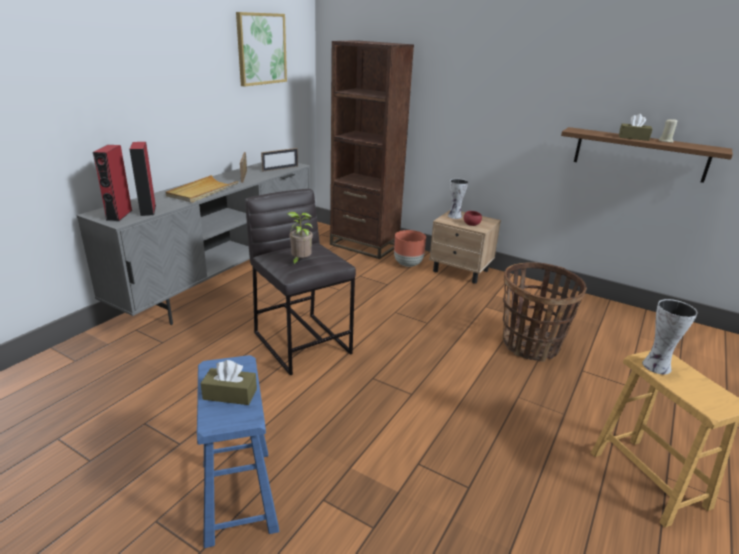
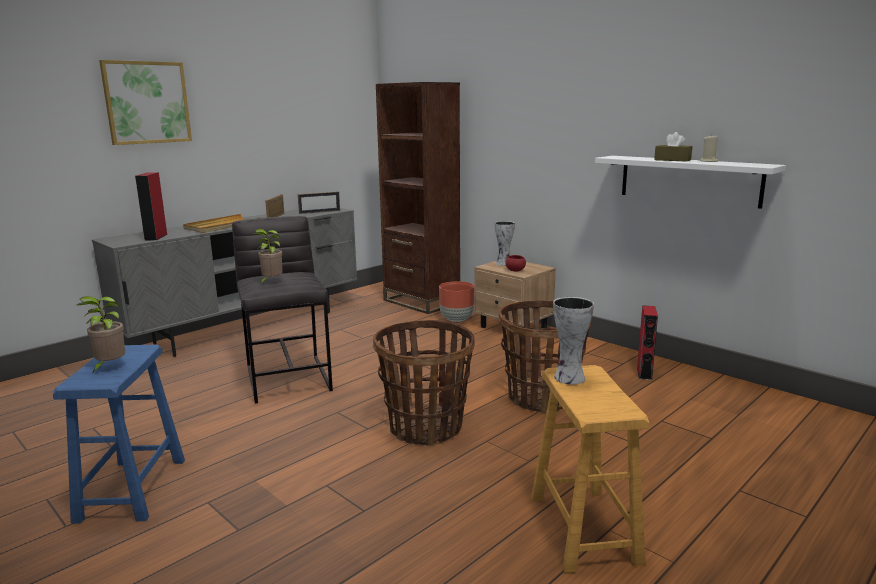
camera: 15 degrees right, 10 degrees down
red speaker [93,145,132,221] -> red speaker moved to [637,305,658,380]
brown tissue box [201,360,257,405] -> potted plant [77,296,125,373]
picture [236,12,287,87] -> picture moved to [99,60,192,145]
brown shelf [561,127,733,183] -> white shelf [595,156,786,209]
none -> basket [373,320,475,446]

